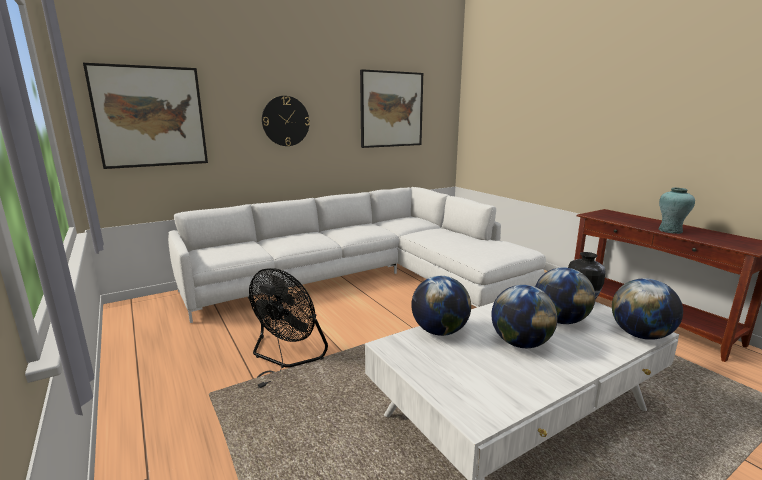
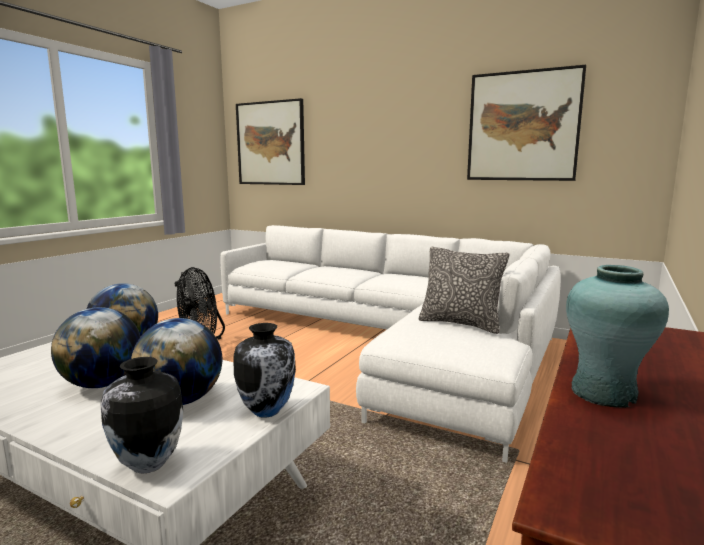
camera: 60 degrees right, 5 degrees down
wall clock [262,96,310,146] -> none
globe [612,278,683,340] -> vase [101,357,183,474]
none -> pillow [419,247,509,334]

